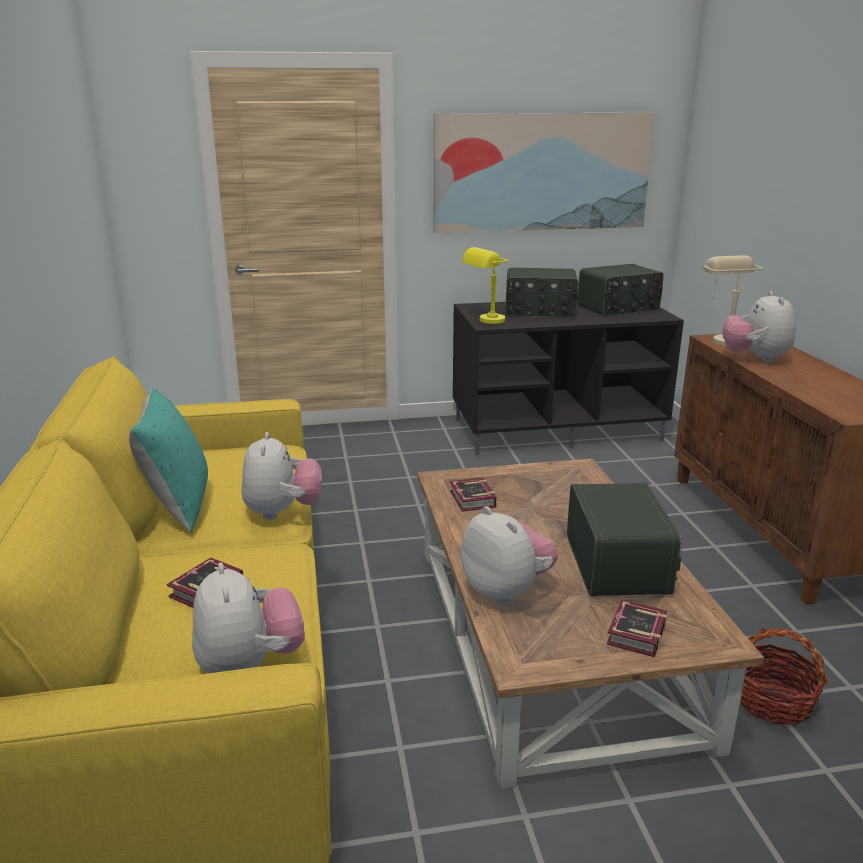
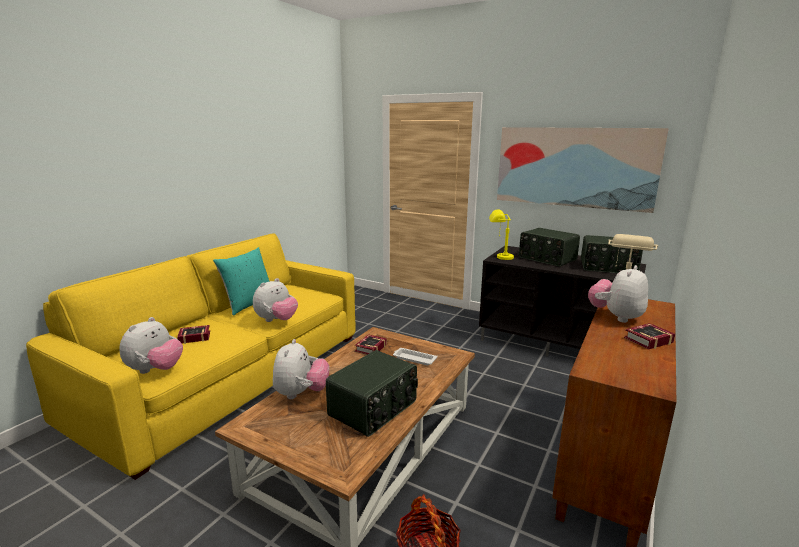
camera: 40 degrees right, 5 degrees down
book [607,599,667,657] -> book moved to [624,323,675,349]
none -> white tray [393,348,437,365]

